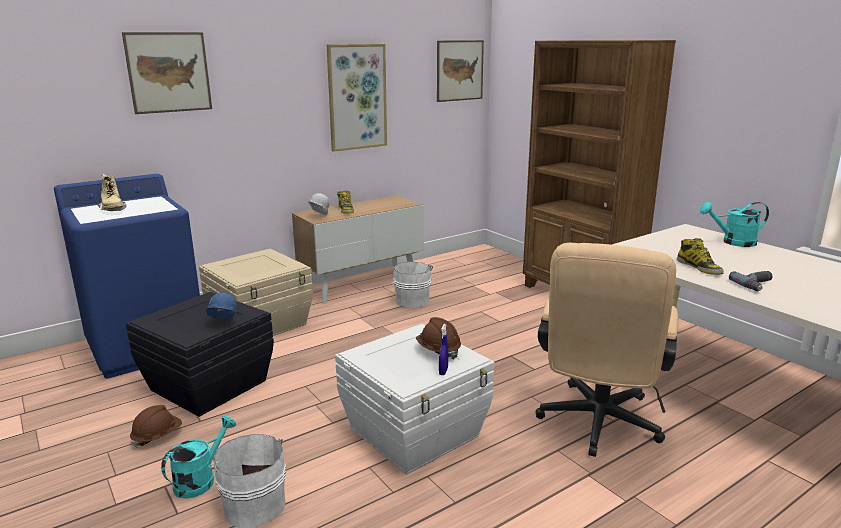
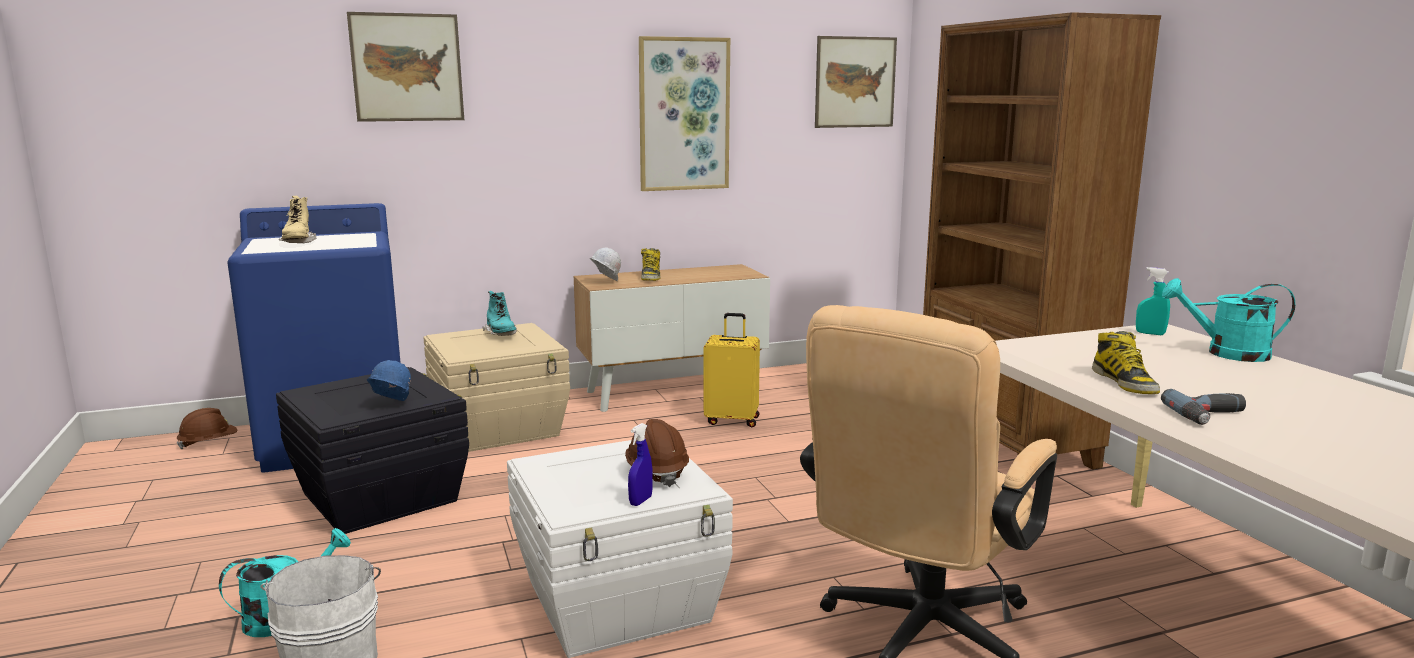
camera: 15 degrees right, 5 degrees down
brown hard hat [130,405,182,448] -> brown hard hat moved to [176,408,237,449]
white bucket [391,262,433,308] -> yellow suitcase [704,313,760,427]
none -> turquoise boot [483,291,517,336]
none -> turquoise spray bottle [1136,267,1170,335]

